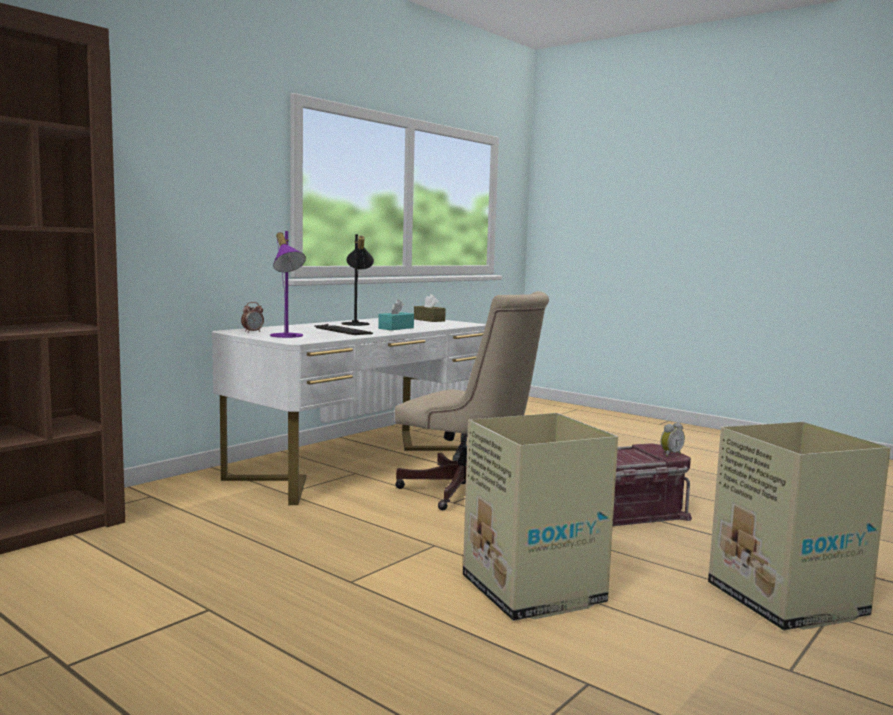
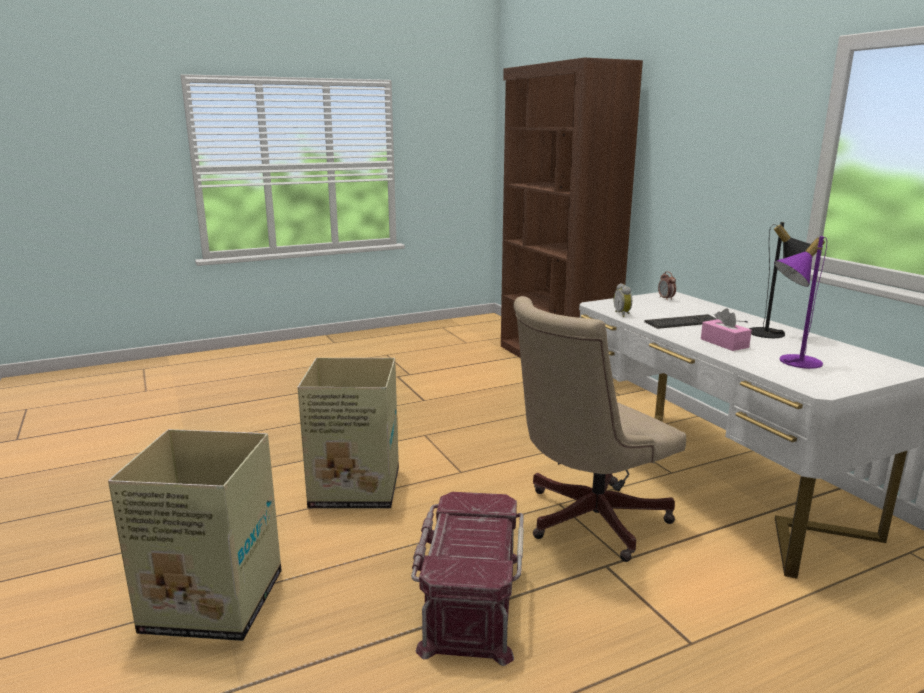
camera: 115 degrees right, 10 degrees up
purple table lamp [270,231,306,338] -> purple table lamp moved to [774,236,827,369]
turquoise tissue box [378,300,414,330] -> pink tissue box [701,308,752,351]
brown tissue box [414,294,446,322] -> none
alarm clock [661,422,685,457] -> alarm clock moved to [614,283,632,317]

